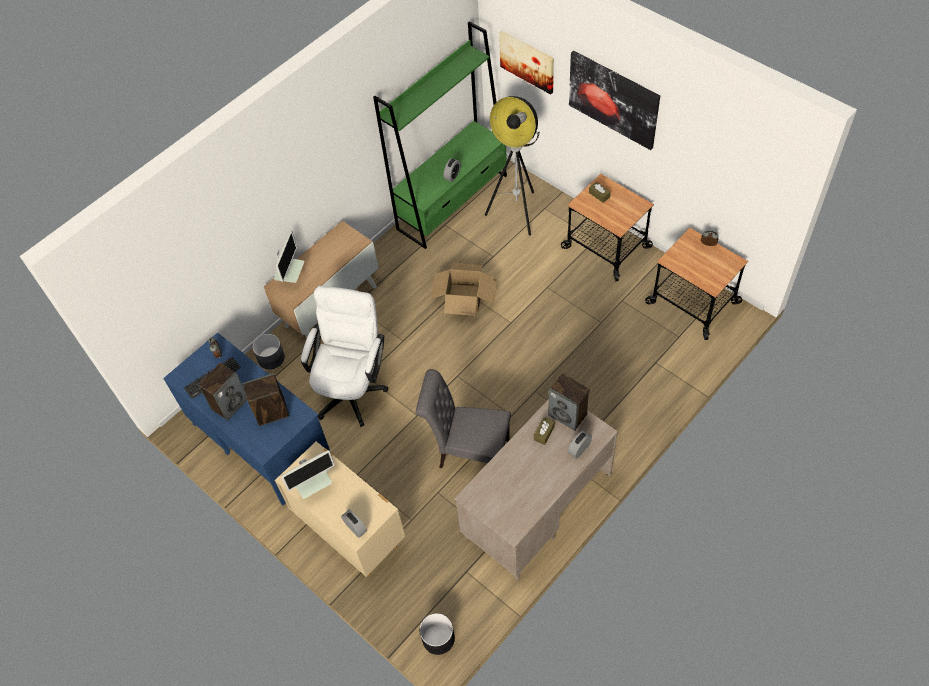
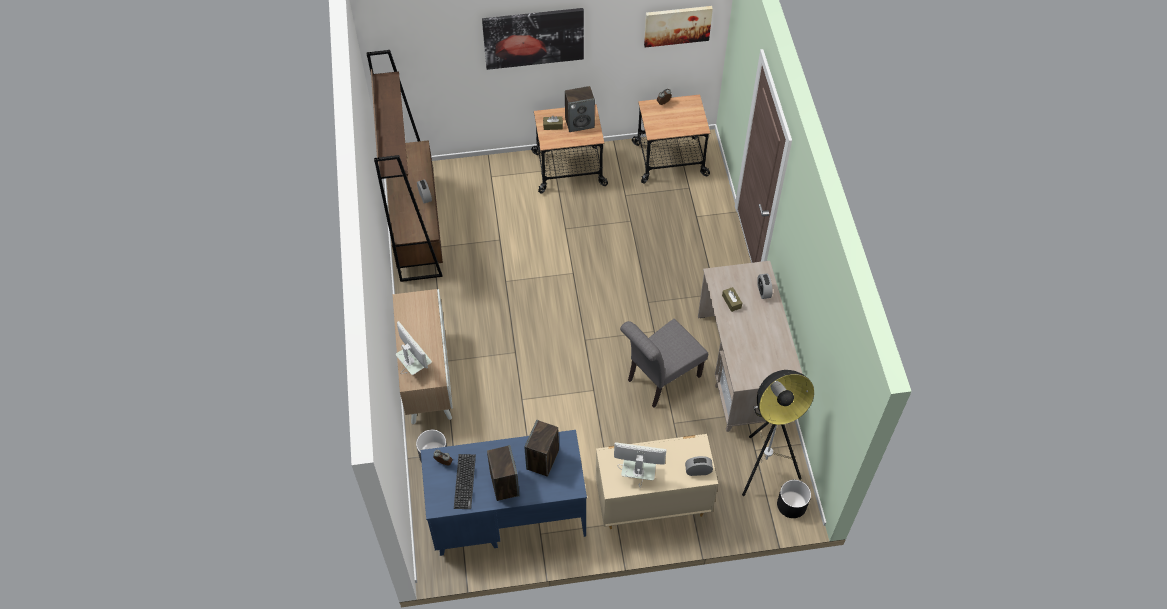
camera: 55 degrees left, 0 degrees up
monitor [281,450,335,499] -> monitor turned 90 degrees counterclockwise [614,442,666,488]
white office chair [301,286,388,427] -> none
green bookcase [373,21,507,249] -> brown bookcase [367,50,443,282]
cardboard box [430,263,497,316] -> none
floor lamp [485,96,540,236] -> floor lamp moved to [742,370,814,496]
picture [499,31,554,94] -> picture moved to [644,6,713,48]
speaker [548,373,590,431] -> speaker moved to [565,86,595,132]

